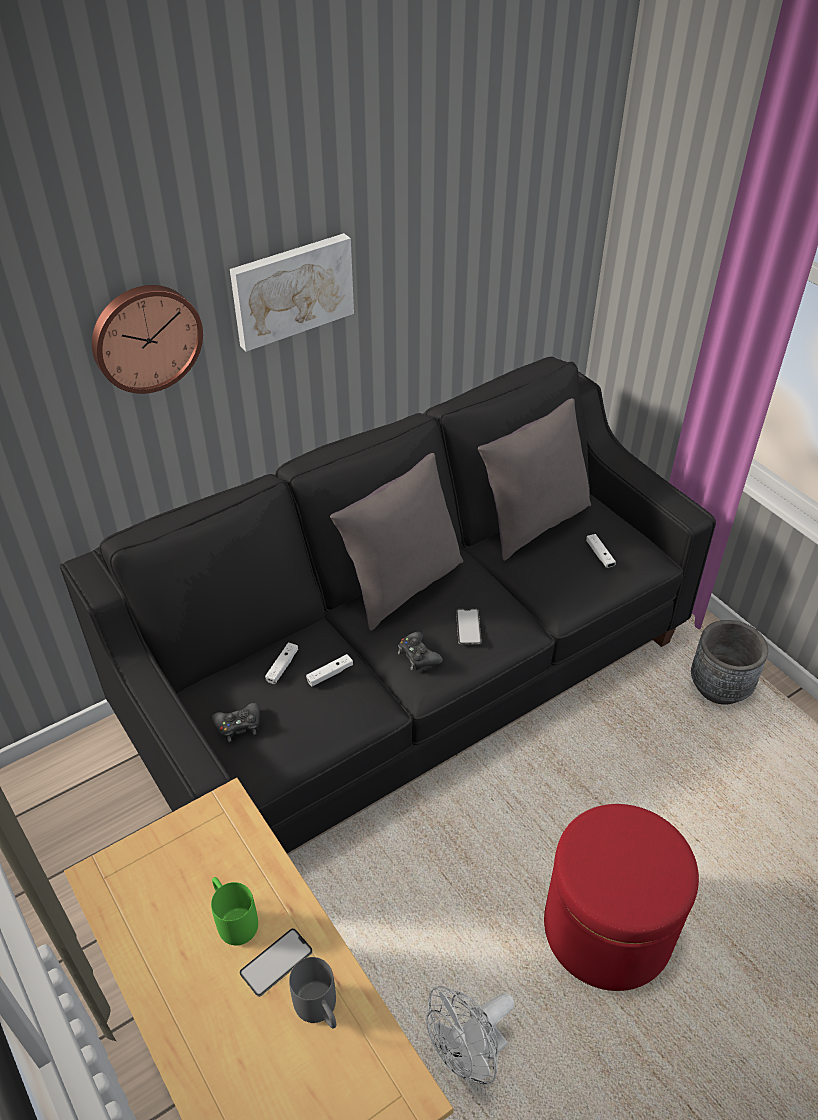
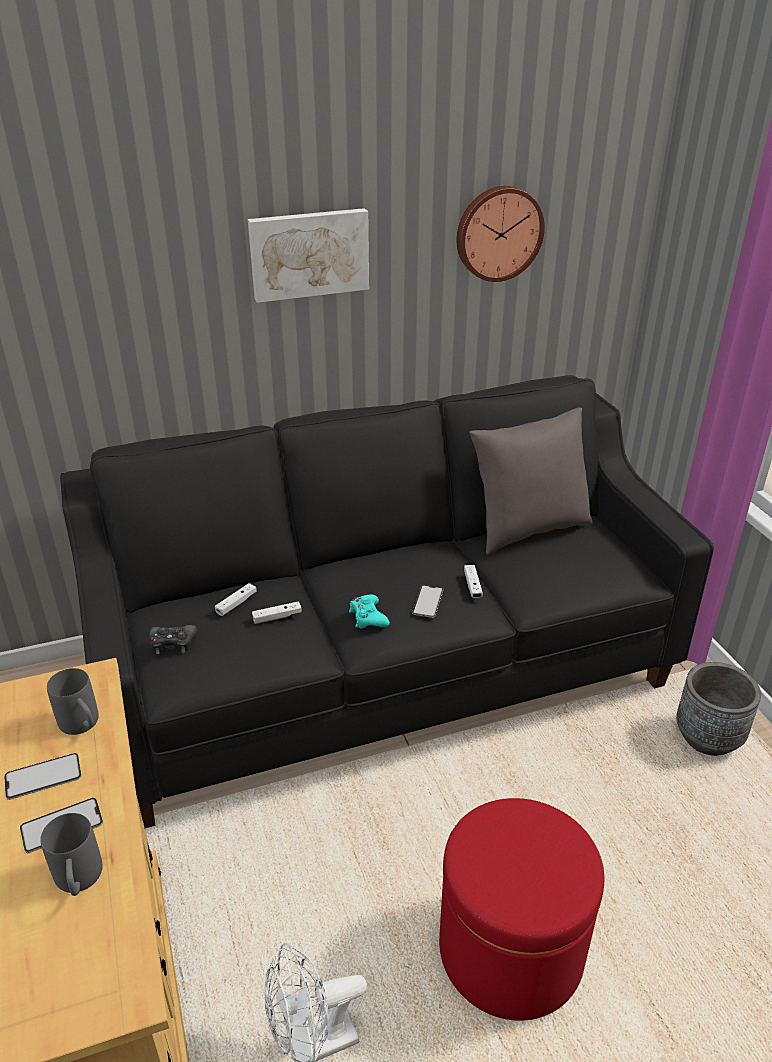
camera: 15 degrees right, 10 degrees down
wall clock [92,285,203,394] -> wall clock moved to [457,186,545,282]
green mug [211,877,258,945] -> phone [4,753,81,800]
grey pillow [330,453,463,631] -> none
black game controller [398,632,443,670] -> turquoise game controller [349,595,390,629]
white game controller [586,534,616,568] -> white game controller moved to [464,565,483,598]
none -> grey mug [47,668,99,735]

